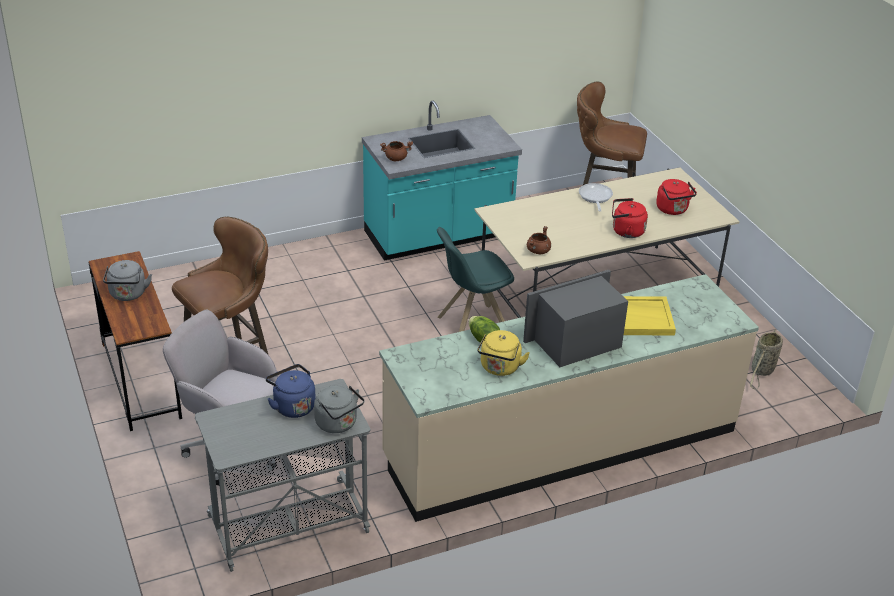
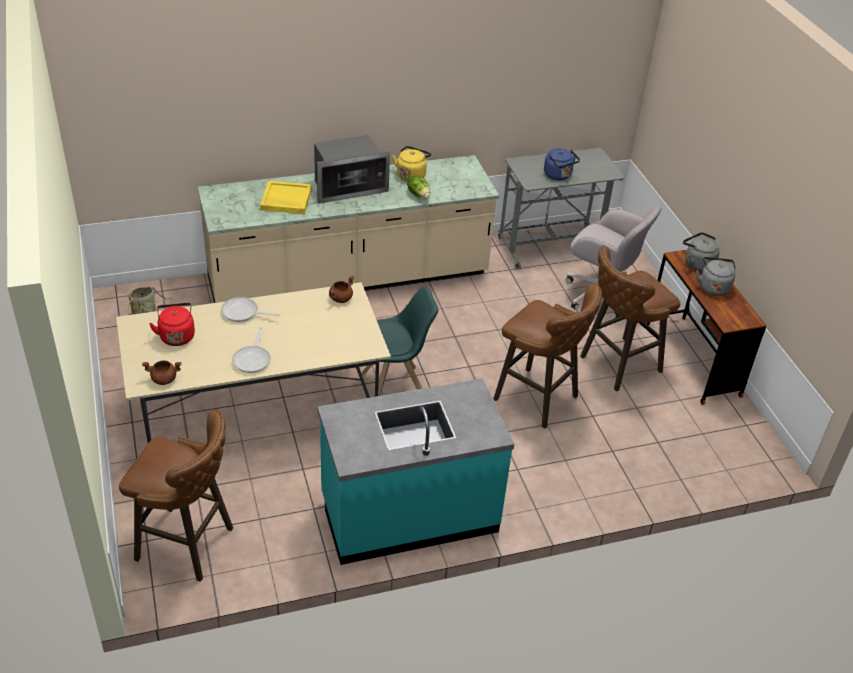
camera: 175 degrees left, 5 degrees up
grey kettle [314,385,365,433] -> grey kettle moved to [683,232,720,272]
brown cooking pot [380,141,413,161] -> brown cooking pot moved to [142,360,181,385]
red kettle [612,198,648,238] -> frying pan [221,297,280,322]
none -> brown stool [493,283,602,429]

